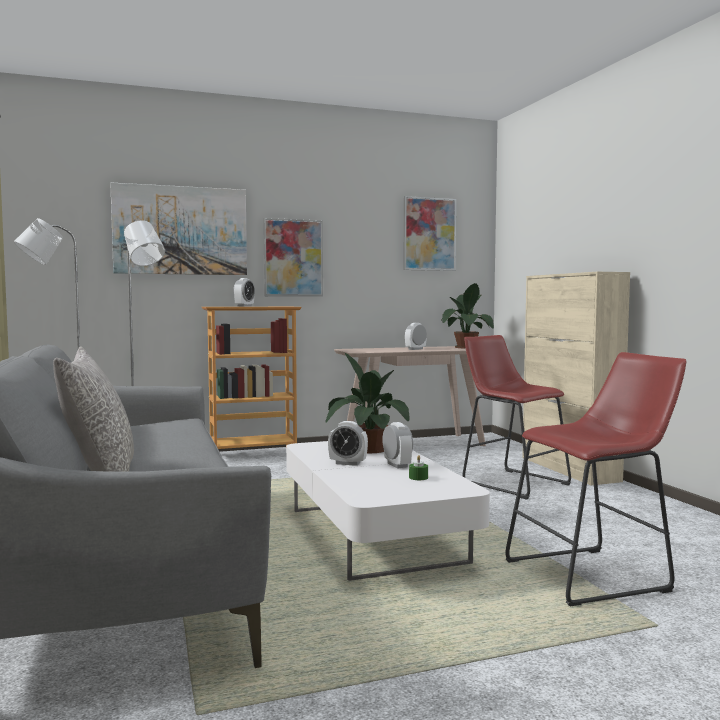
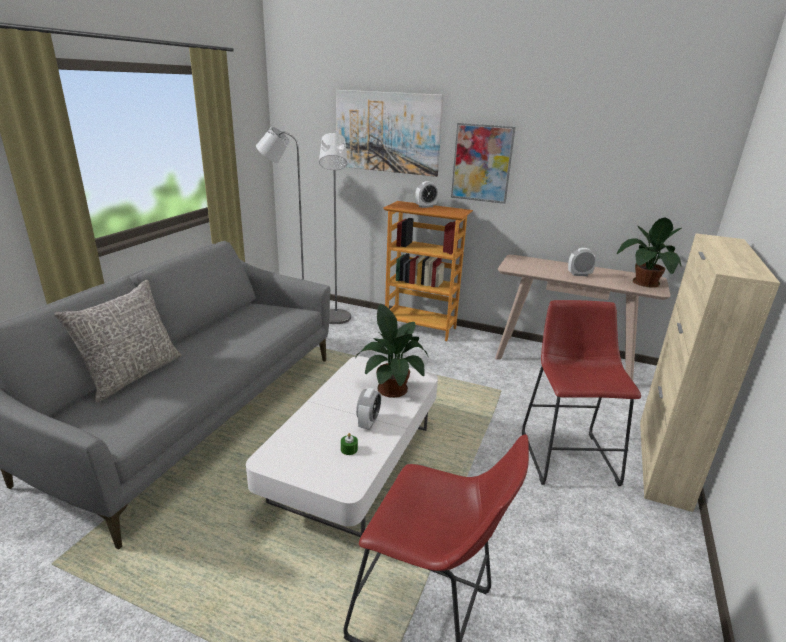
camera: 40 degrees right, 20 degrees up
alarm clock [328,421,368,466] -> none
picture [403,196,456,271] -> none

